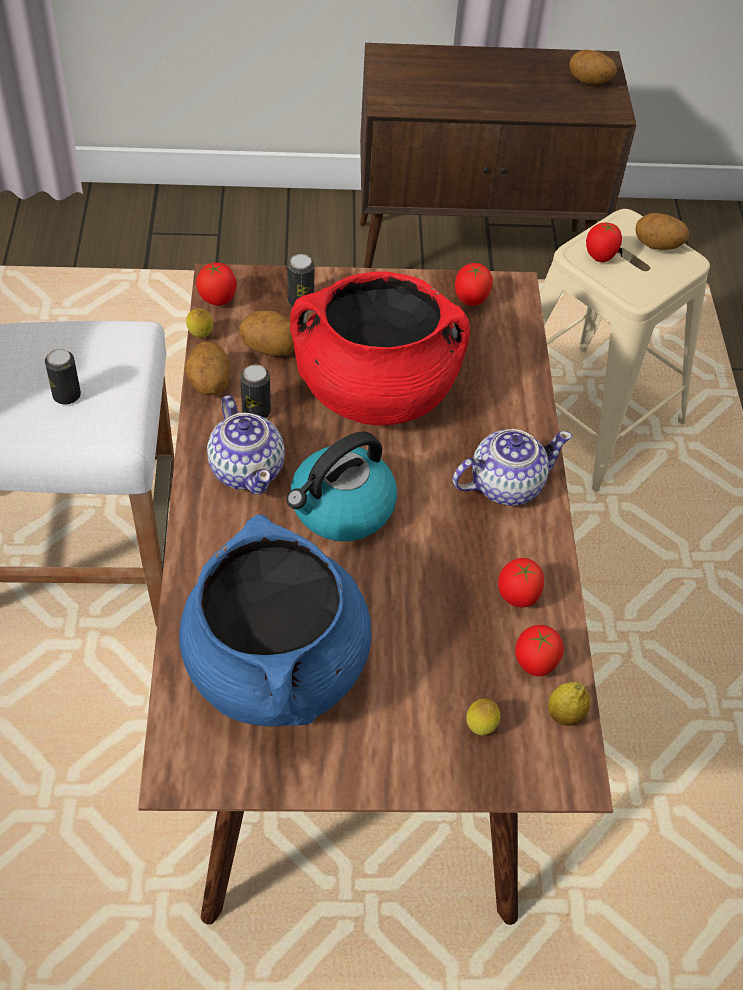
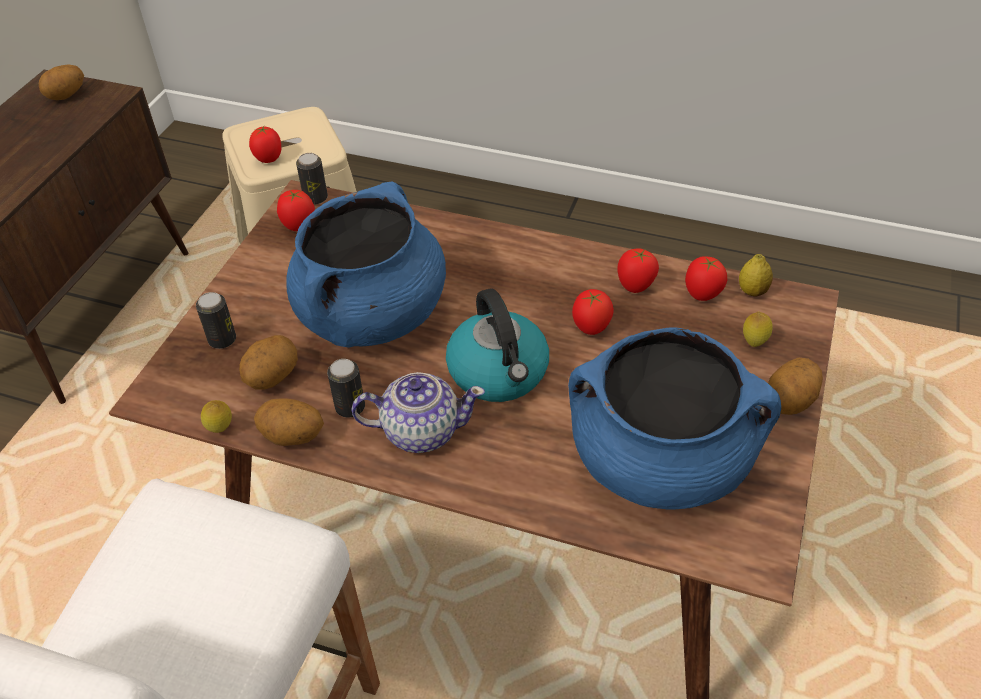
camera: 65 degrees left, 5 degrees down
can [45,349,81,404] -> can moved to [296,153,328,205]
tomato [196,263,236,306] -> tomato moved to [572,289,614,335]
red cooking pot [290,272,470,426] -> blue cooking pot [286,181,446,348]
teapot [452,429,572,506] -> none
potato [635,213,690,250] -> potato moved to [768,357,823,415]

